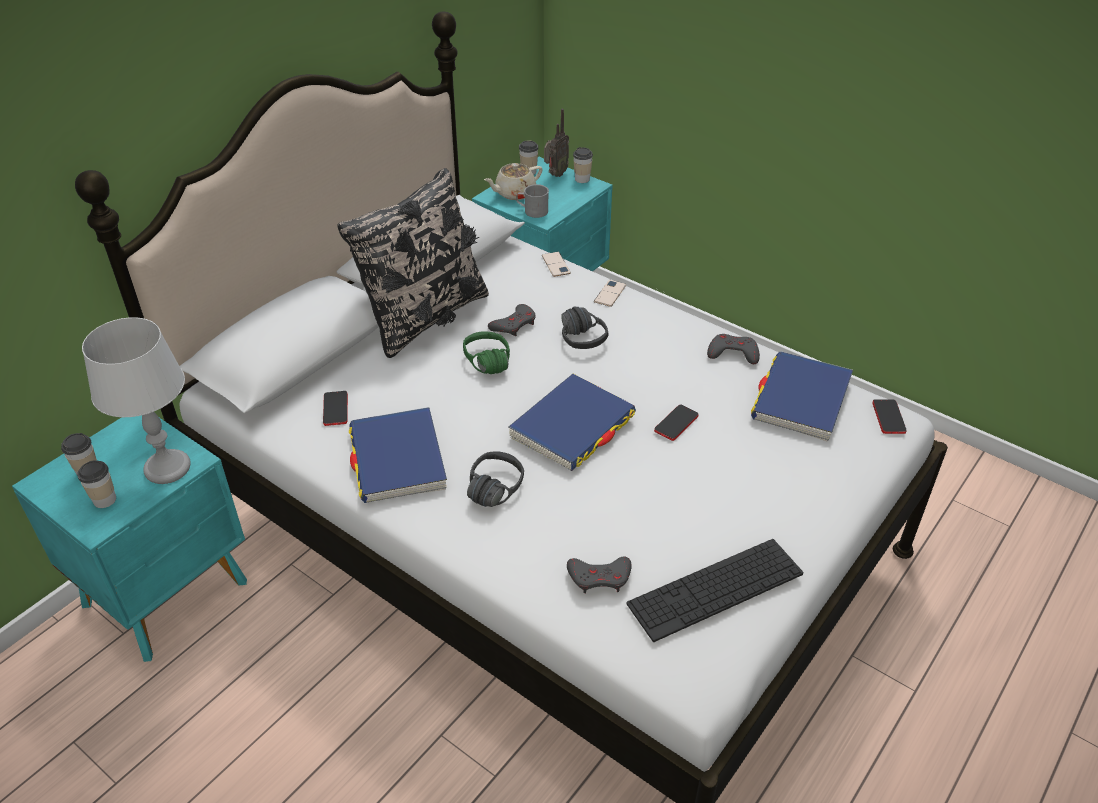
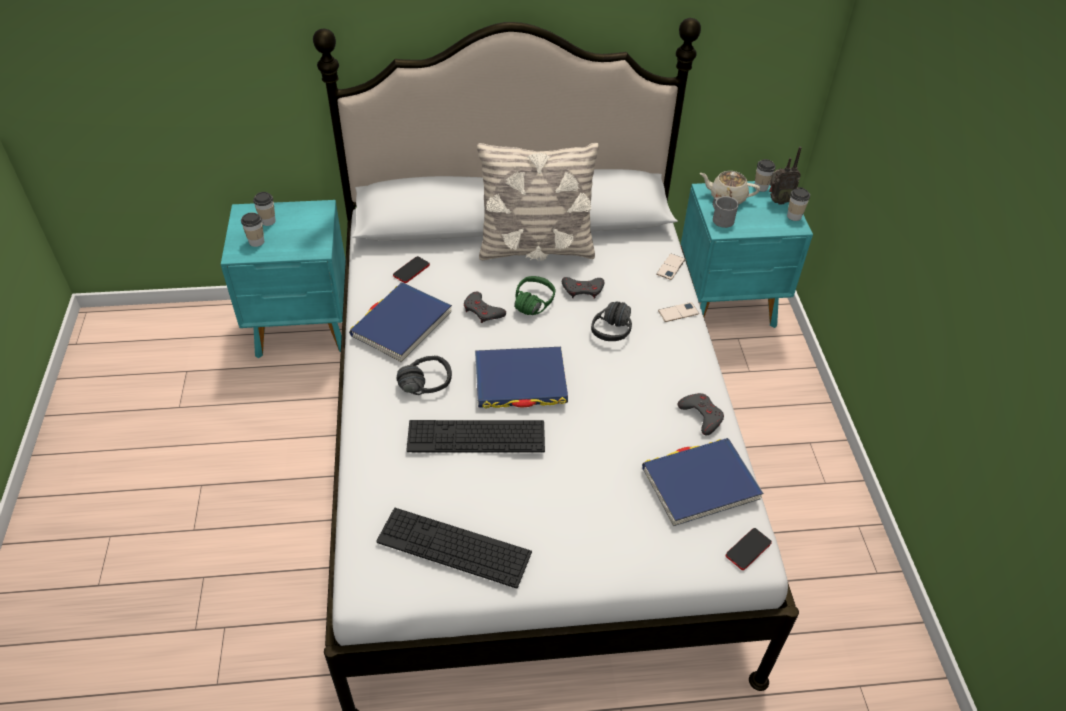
camera: 45 degrees right, 5 degrees up
grey table lamp [82,317,191,484] -> none
black pillow [337,168,489,358] -> beige pillow [477,143,599,261]
grey game controller [567,557,632,593] -> grey game controller moved to [464,291,506,323]
phone [654,405,699,441] -> none
none -> keyboard [406,420,545,453]

